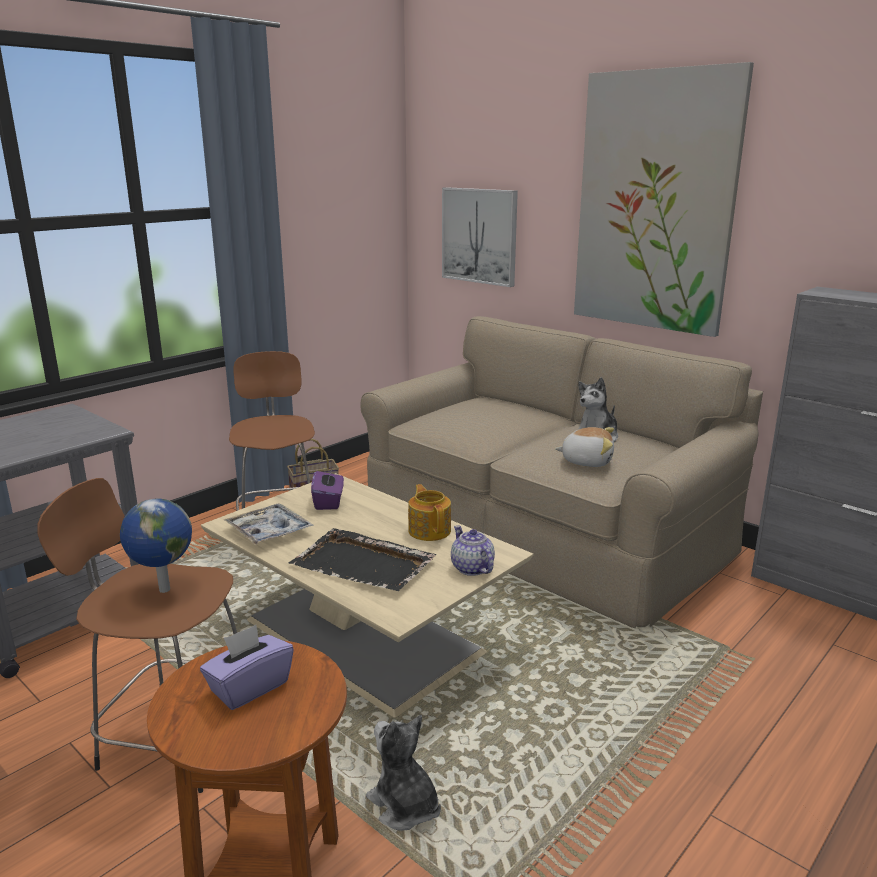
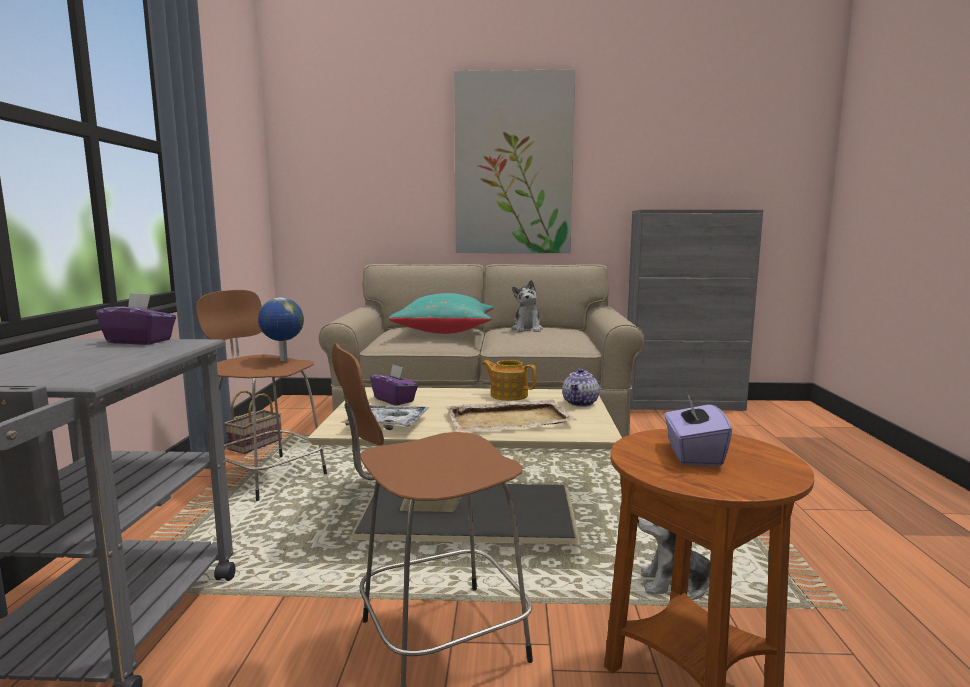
camera: 40 degrees left, 10 degrees down
globe [120,499,192,593] -> globe moved to [258,297,304,361]
black tray [289,528,436,591] -> beige tray [446,400,576,432]
picture [442,187,518,287] -> none
teapot [451,526,495,576] -> teapot turned 90 degrees counterclockwise [562,368,599,407]
plush toy [555,427,614,467] -> none
none -> purple tissue box [96,293,176,345]
none -> turquoise pillow [389,293,494,334]

